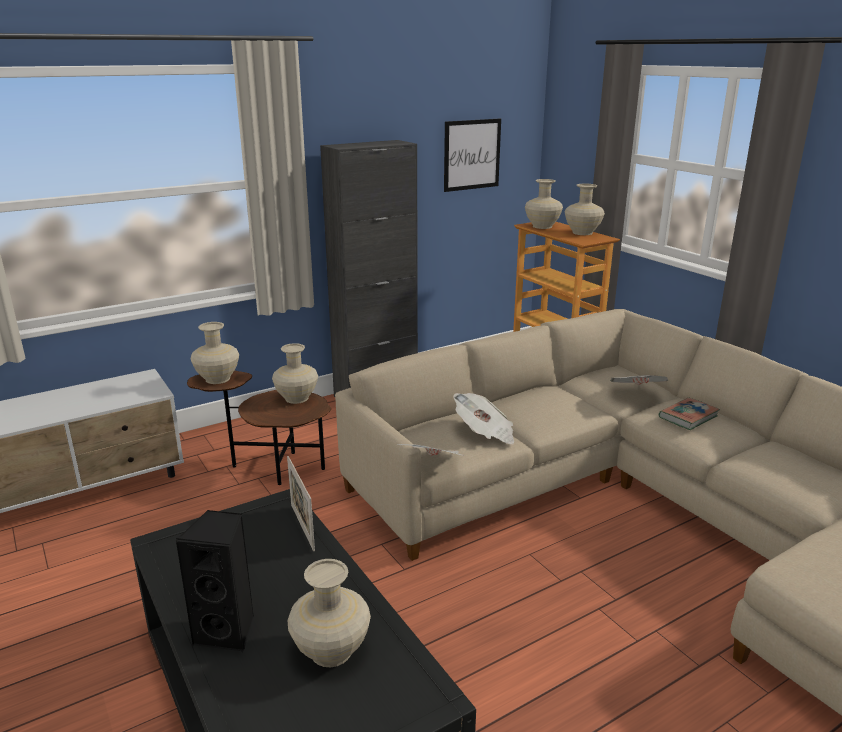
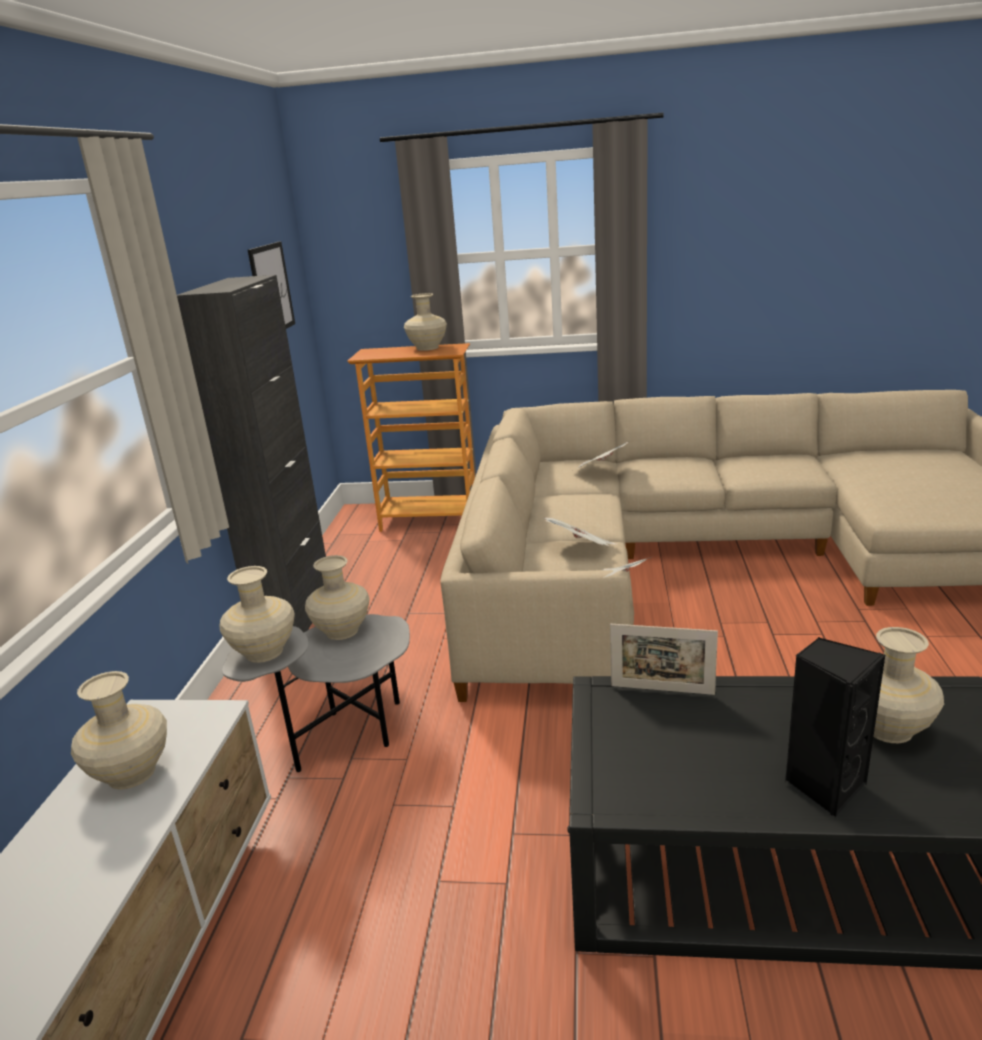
camera: 50 degrees left, 0 degrees up
brown side table [187,370,331,485] -> grey side table [222,614,410,772]
beige vase [525,179,563,229] -> beige vase moved to [71,671,167,790]
book [659,398,720,430] -> none

